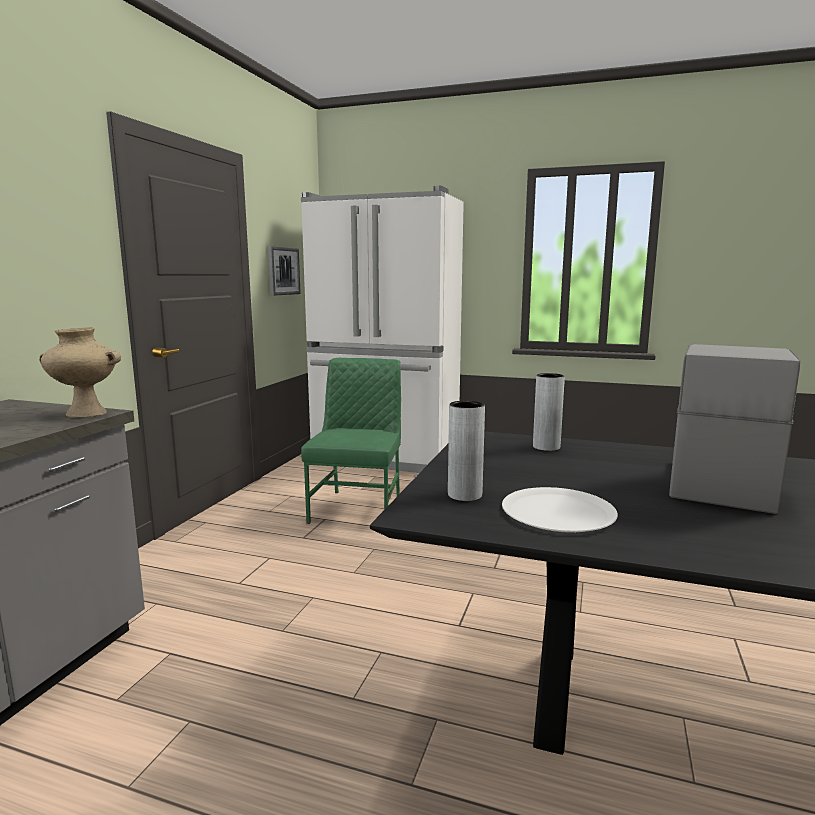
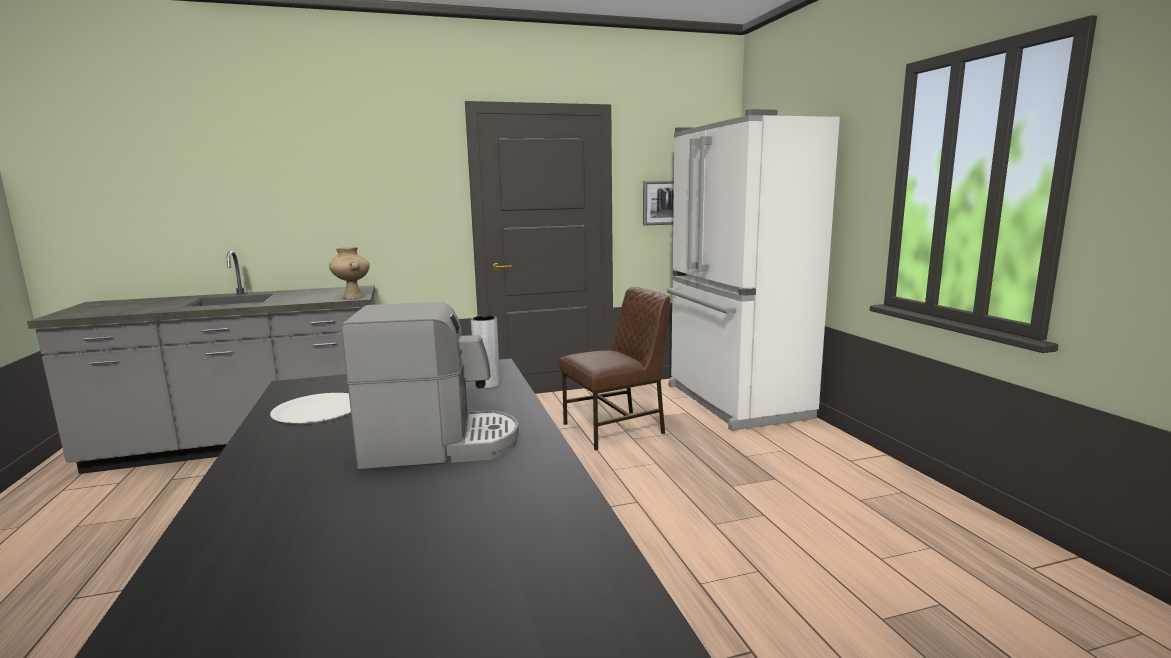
camera: 55 degrees right, 0 degrees up
green chair [301,358,401,524] -> brown chair [559,287,670,451]
grey vase [448,401,485,501] -> none

